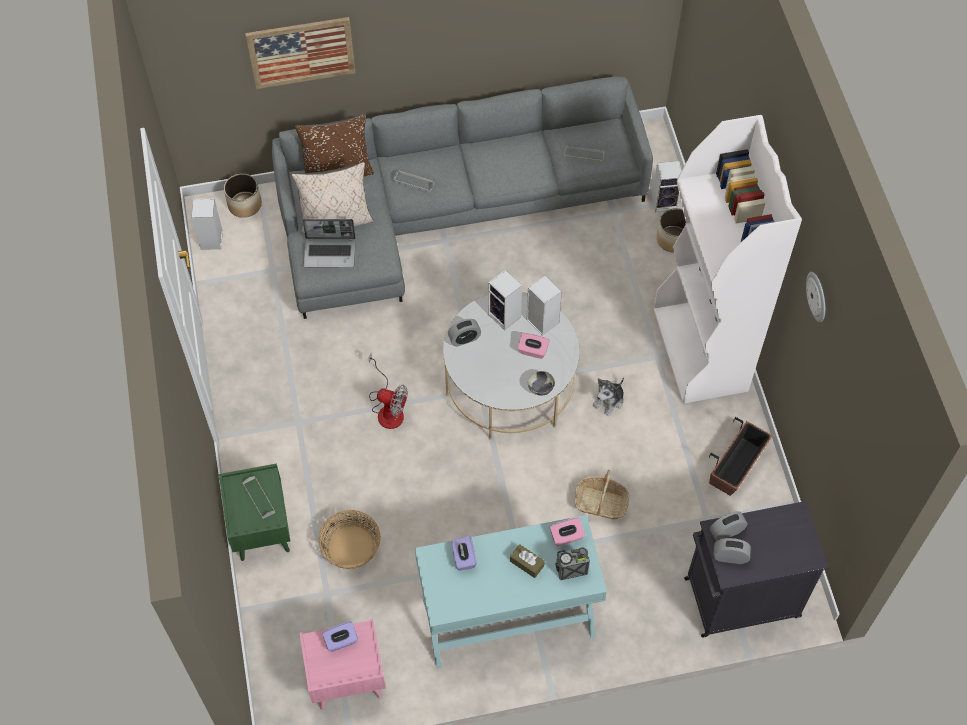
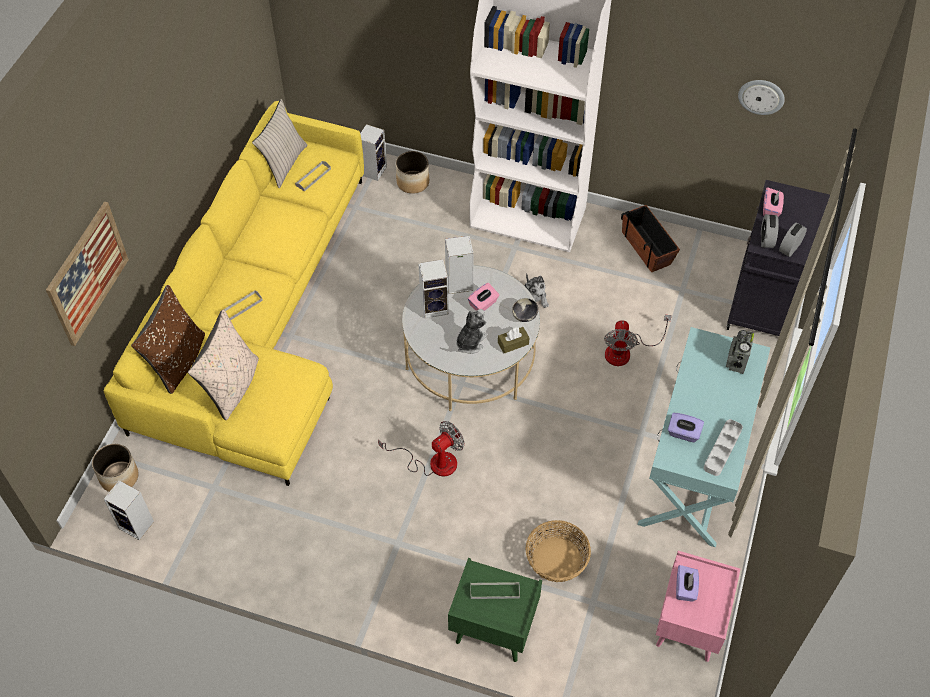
camera: 60 degrees left, 5 degrees down
grey sofa [272,77,653,319] -> yellow sofa [104,101,364,486]
laptop [302,219,356,268] -> none
alarm clock [448,319,481,347] -> none
brown tissue box [510,544,545,578] -> brown tissue box moved to [498,327,530,353]
pink tissue box [549,518,585,546] -> pink tissue box moved to [763,187,784,217]
basket [574,470,629,519] -> fan [604,315,672,366]
wall clock [806,272,825,322] -> wall clock moved to [738,80,785,115]
none -> beige pillow [252,99,307,188]
none -> plush toy [456,309,487,354]
none -> grey tray [704,419,743,476]

